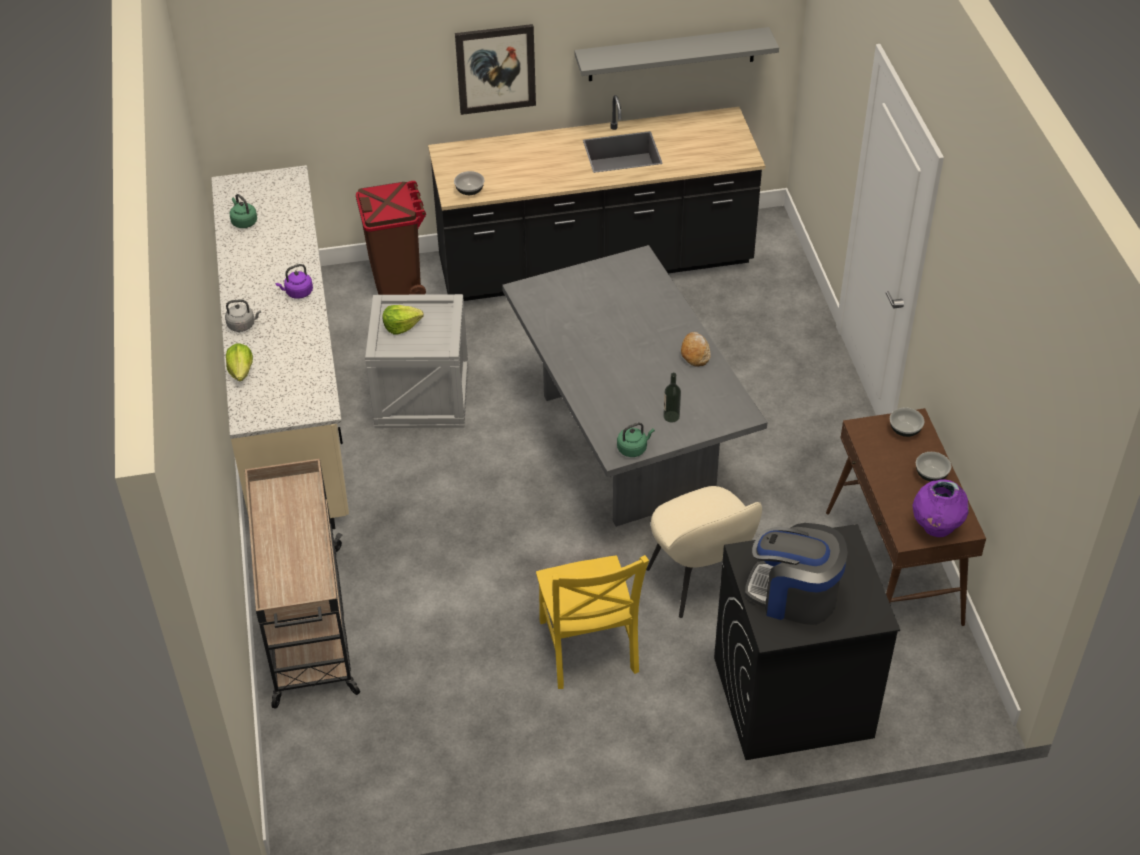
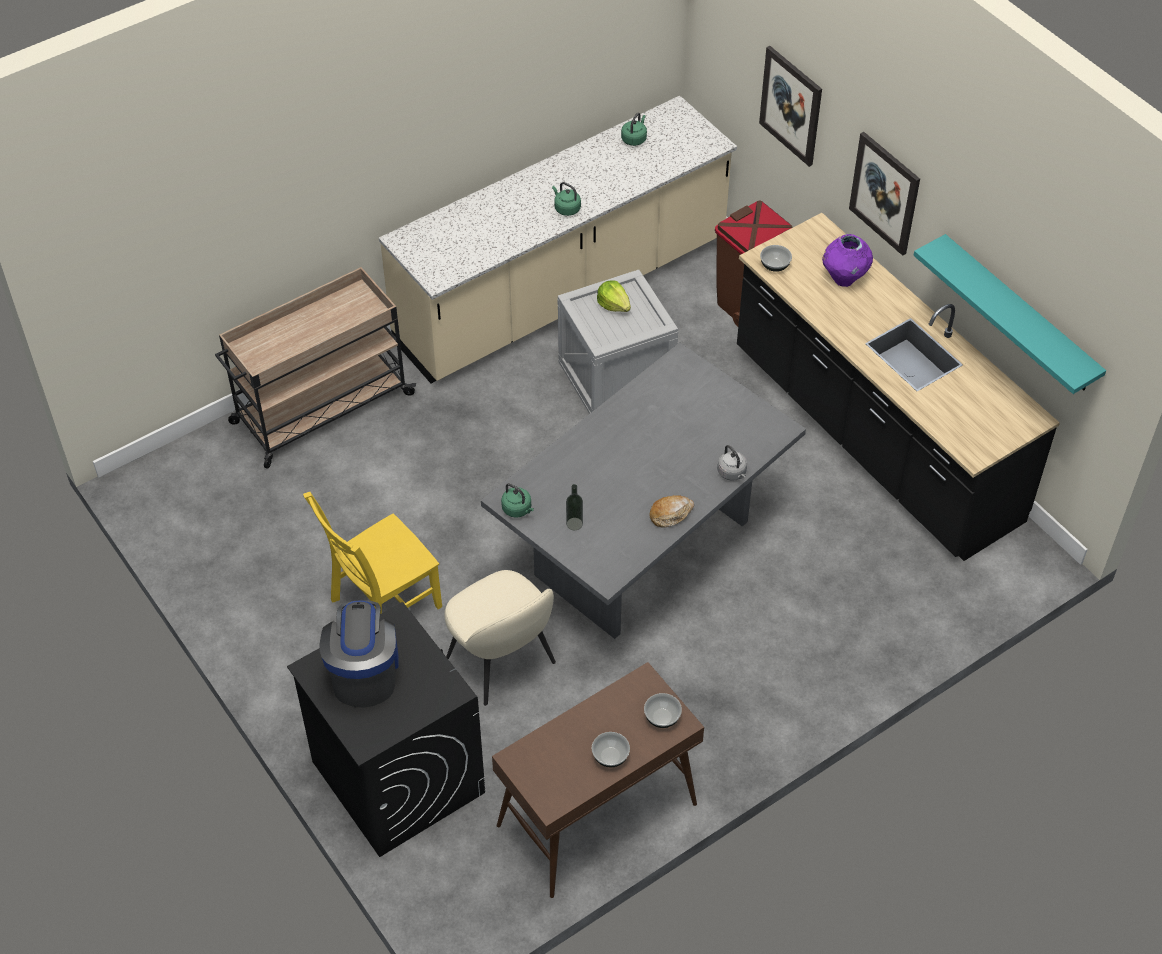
camera: 65 degrees right, 5 degrees up
grey kettle [225,299,261,332] -> grey kettle moved to [717,445,747,481]
lettuce [226,343,253,381] -> none
purple kettle [275,264,313,299] -> green kettle [552,182,581,216]
grey shelf [575,27,779,81] -> turquoise shelf [913,234,1106,394]
beige chair [646,486,762,618] -> beige chair turned 75 degrees counterclockwise [444,570,556,706]
purple vase [912,480,969,537] -> purple vase moved to [822,234,873,287]
none -> picture [759,46,822,167]

